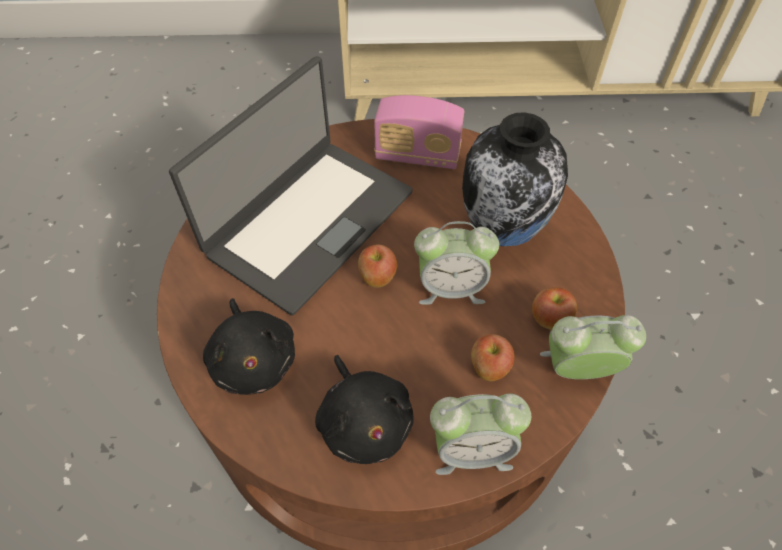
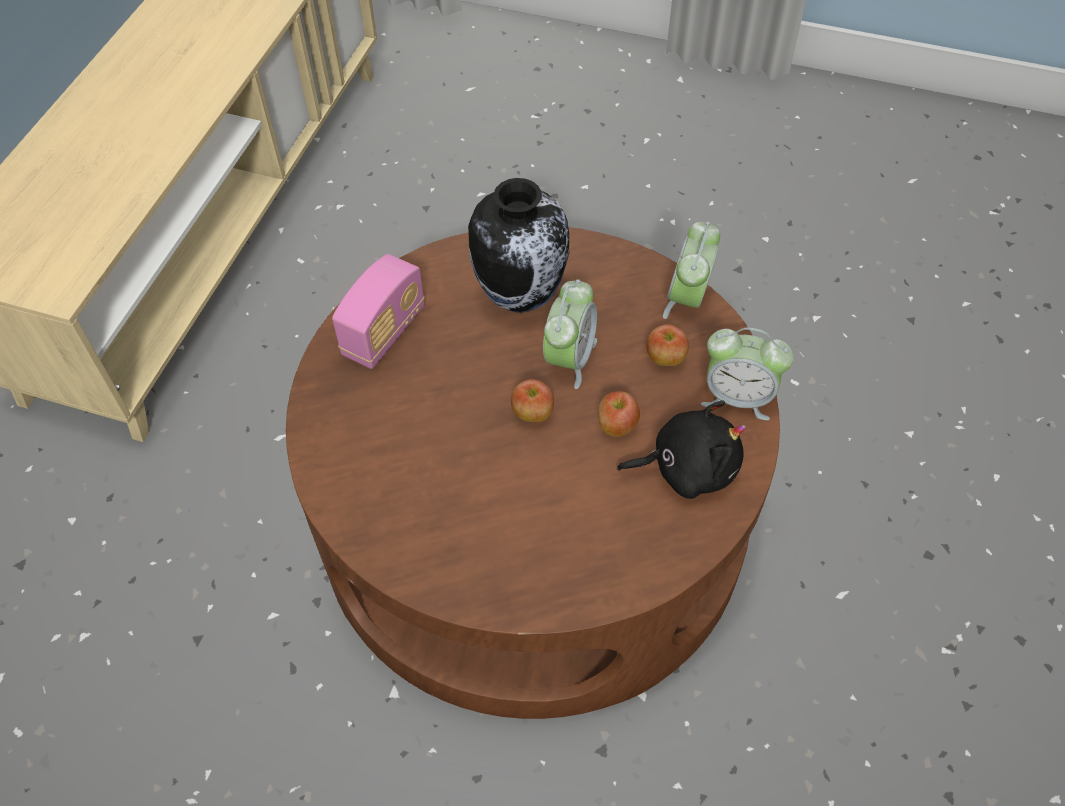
camera: 70 degrees left, 0 degrees up
laptop [169,56,413,316] -> none
black plush toy [203,298,295,395] -> none
alarm clock [430,393,531,475] -> alarm clock turned 90 degrees clockwise [701,328,794,420]
apple [532,287,577,330] -> apple moved to [598,391,640,437]

